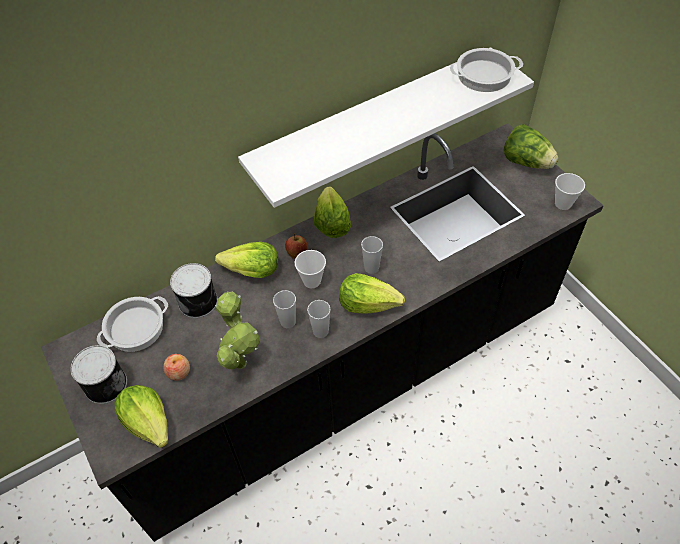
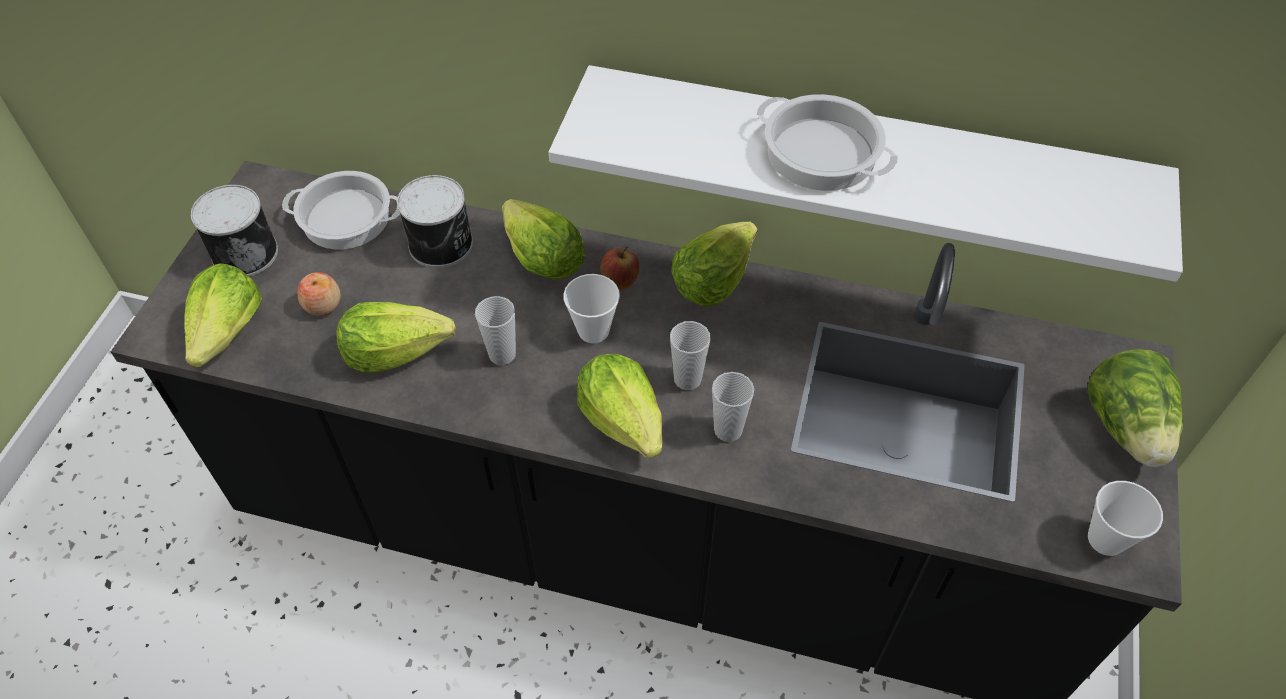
camera: 45 degrees right, 0 degrees up
potted plant [215,291,260,369] -> lettuce [336,302,456,373]
cup [307,300,331,338] -> cup moved to [712,372,754,442]
cooking pot [450,48,523,92] -> cooking pot moved to [756,94,898,191]

